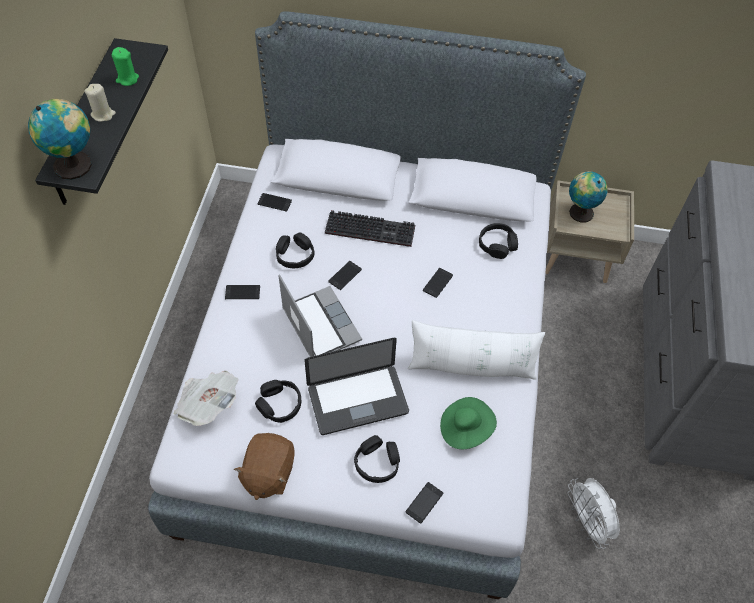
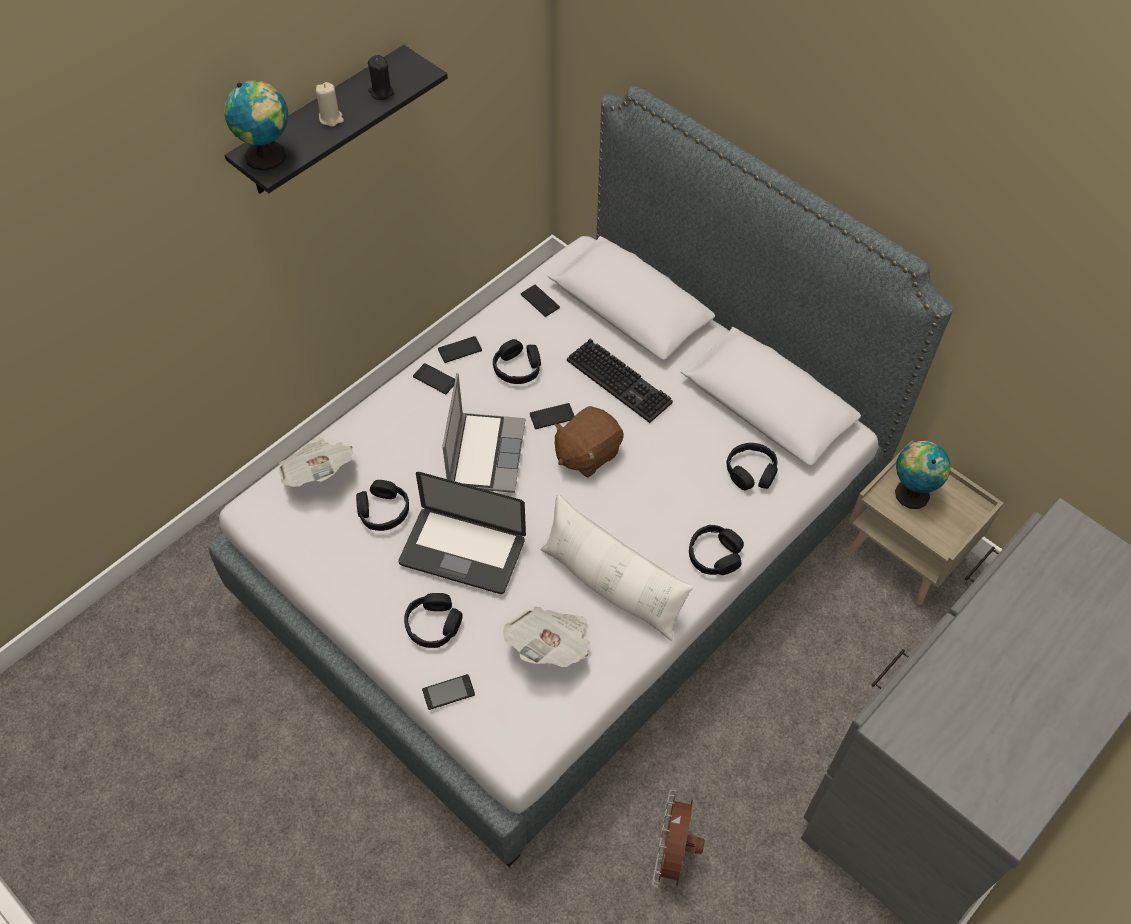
camera: 35 degrees right, 0 degrees up
green candle [112,47,139,86] -> black candle [368,55,394,100]
brown plush toy [234,433,295,500] -> brown plush toy moved to [554,406,624,478]
phone [423,268,453,298] -> phone moved to [438,336,482,363]
green hat [440,397,497,449] -> newspaper [503,606,590,667]
white fan [568,478,620,549] -> brown fan [652,790,705,888]
none -> black headphones [689,525,744,575]

